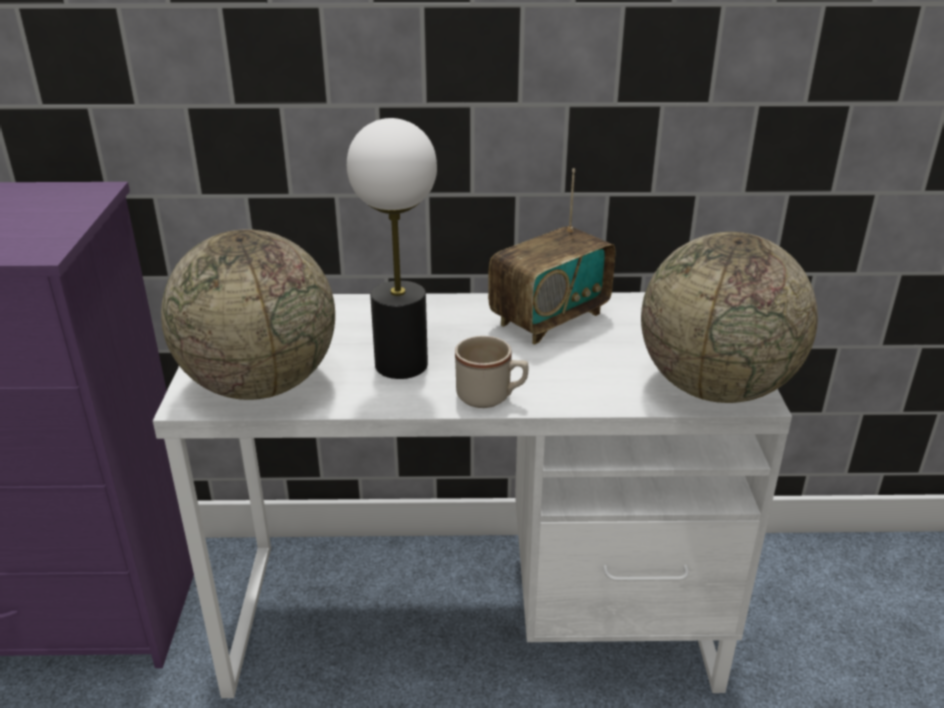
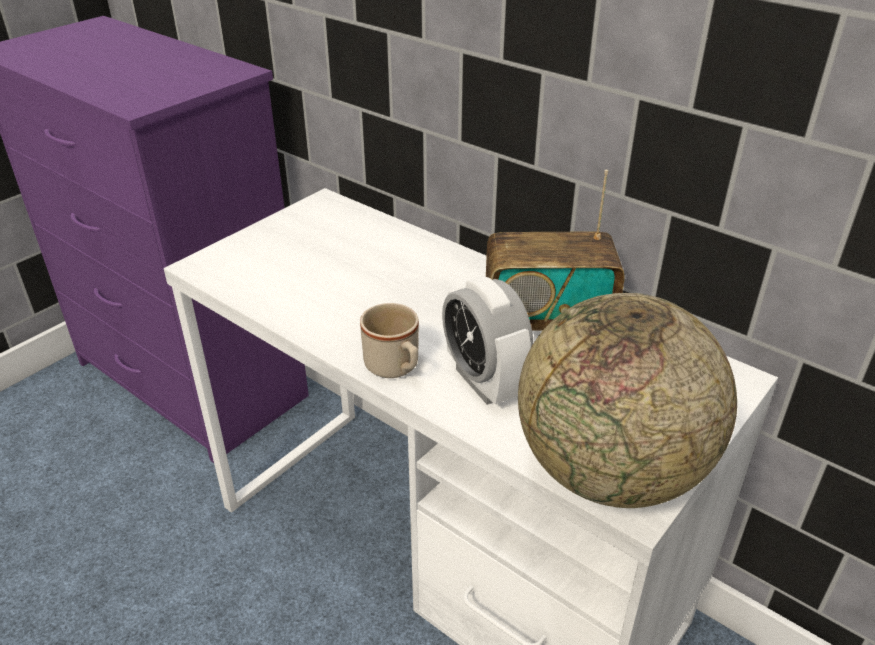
camera: 40 degrees right, 5 degrees up
globe [161,229,335,400] -> none
table lamp [347,118,437,379] -> none
none -> alarm clock [442,276,533,405]

